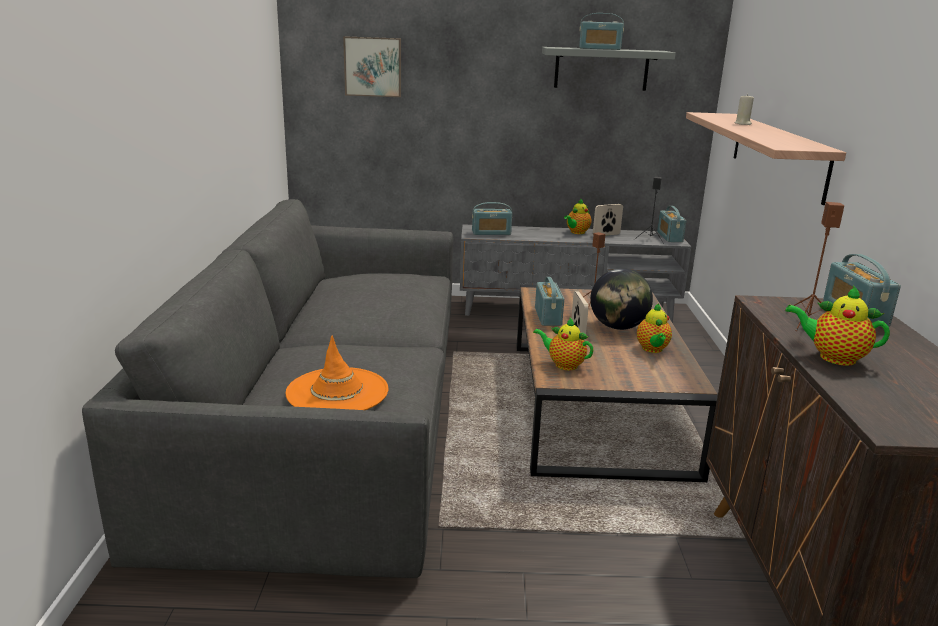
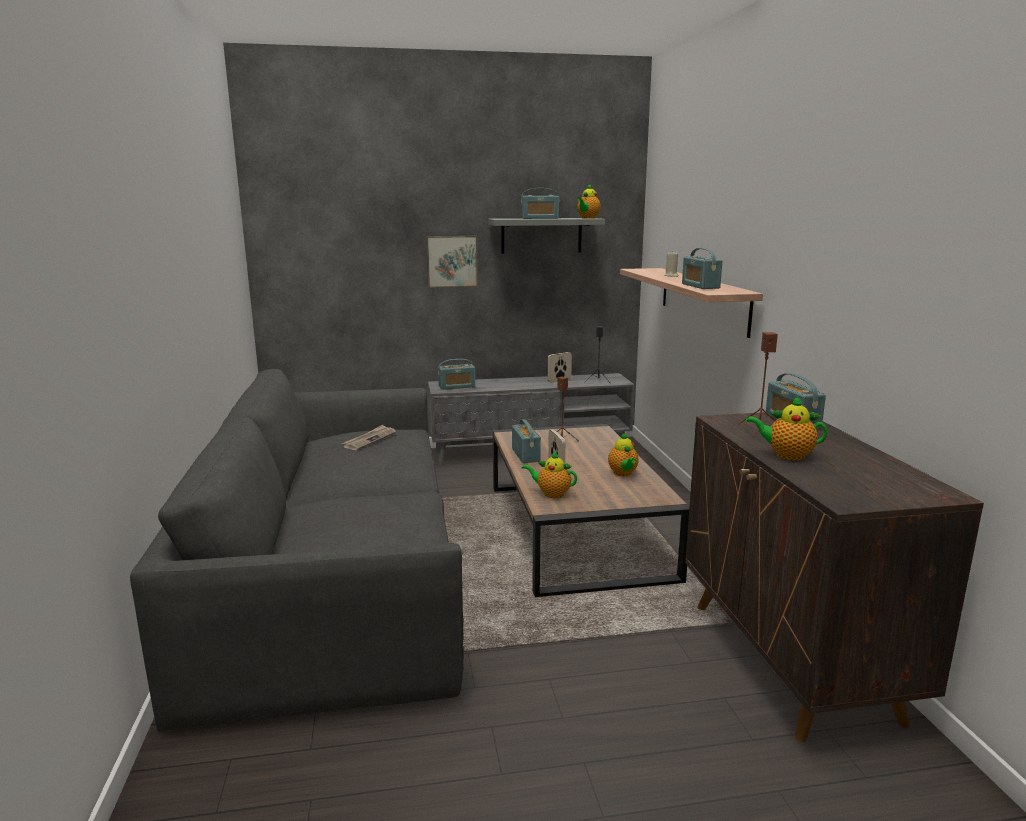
camera: 10 degrees left, 5 degrees down
orange hat [286,336,388,410] -> none
picture [343,36,401,97] -> picture moved to [426,236,478,288]
teapot [564,198,592,234] -> teapot moved to [577,184,601,219]
globe [590,269,653,330] -> none
radio [657,206,686,242] -> radio moved to [682,248,722,289]
none -> newspaper [342,425,396,450]

